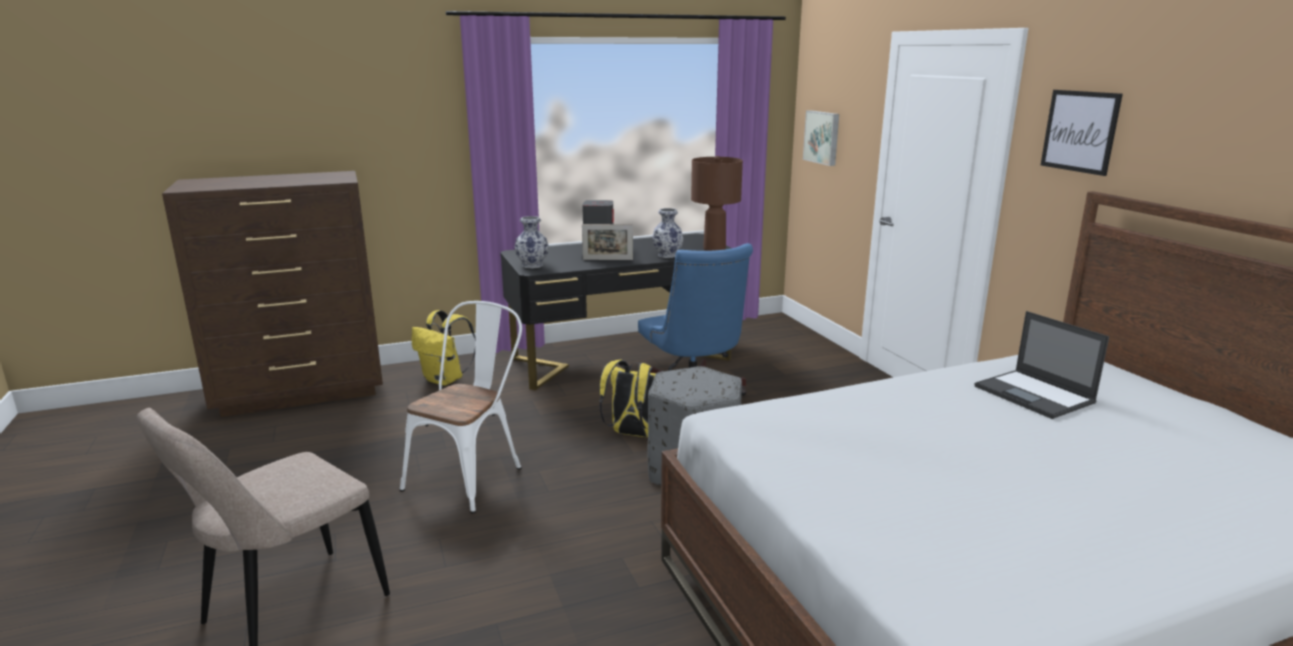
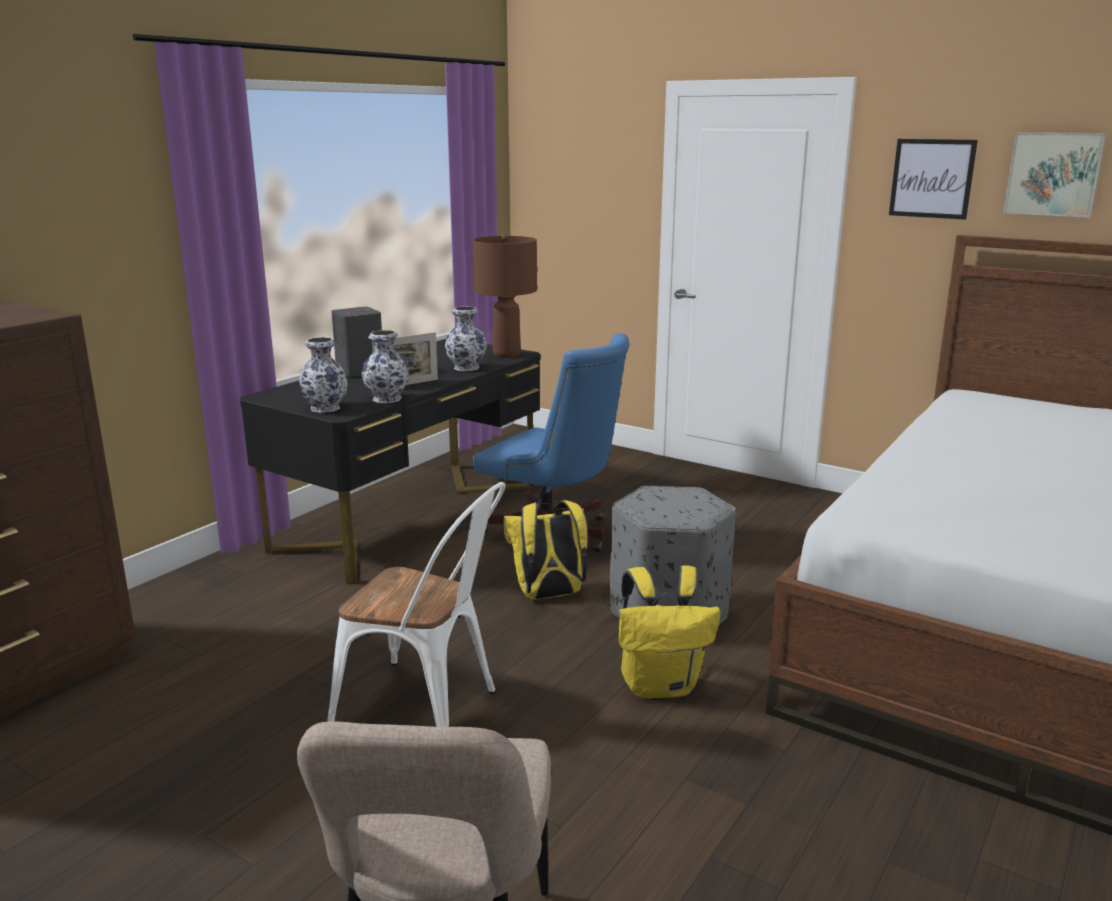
camera: 35 degrees left, 0 degrees up
white chair [400,301,522,513] -> white chair turned 120 degrees clockwise [327,482,505,727]
yellow backpack [412,310,475,386] -> yellow backpack moved to [619,566,721,699]
picture [803,110,839,166] -> picture moved to [1003,133,1106,218]
laptop [974,311,1109,419] -> none
none -> vase [362,330,410,403]

